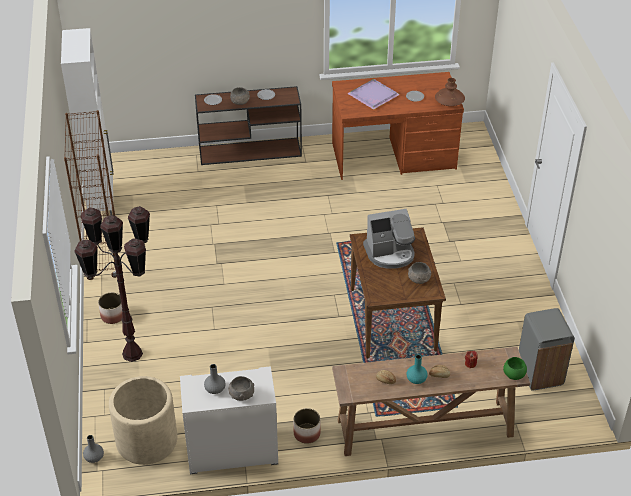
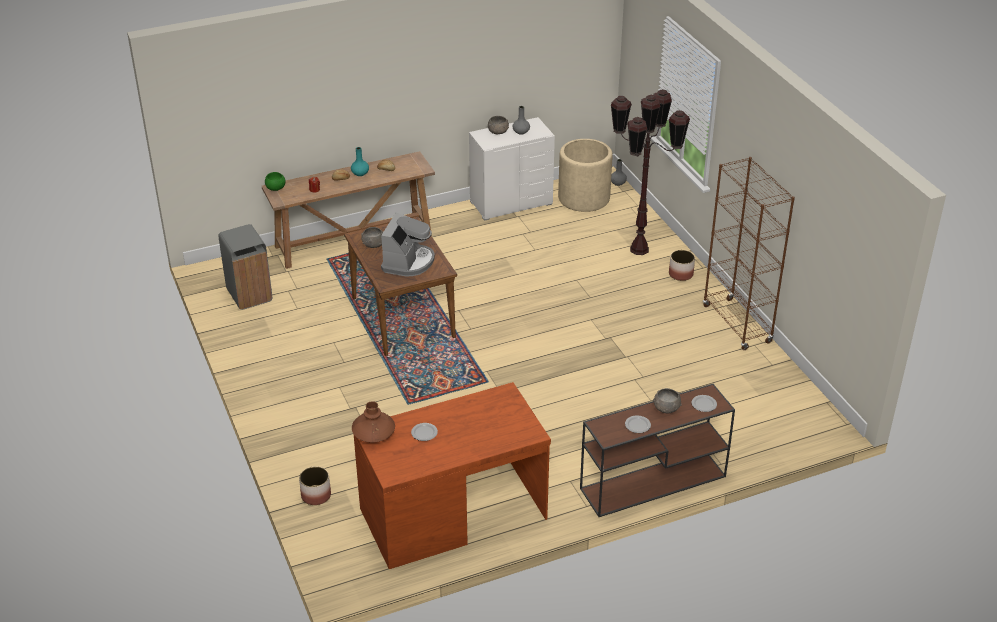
camera: 165 degrees right, 5 degrees down
white cabinet [61,28,114,215] -> none
planter [294,408,321,444] -> planter moved to [299,466,331,505]
purple tray [347,79,400,110] -> none
coffee machine [363,209,415,269] -> coffee machine turned 135 degrees clockwise [381,212,435,277]

